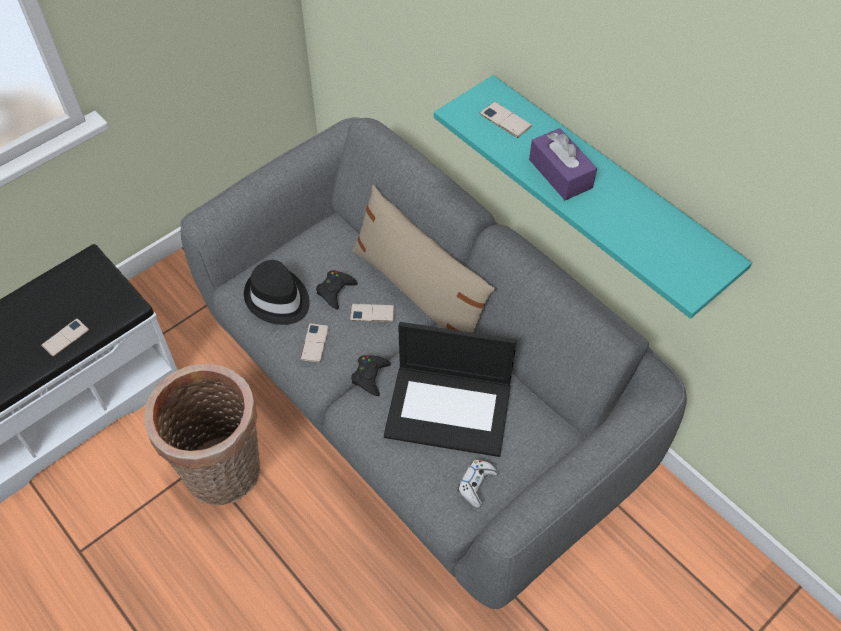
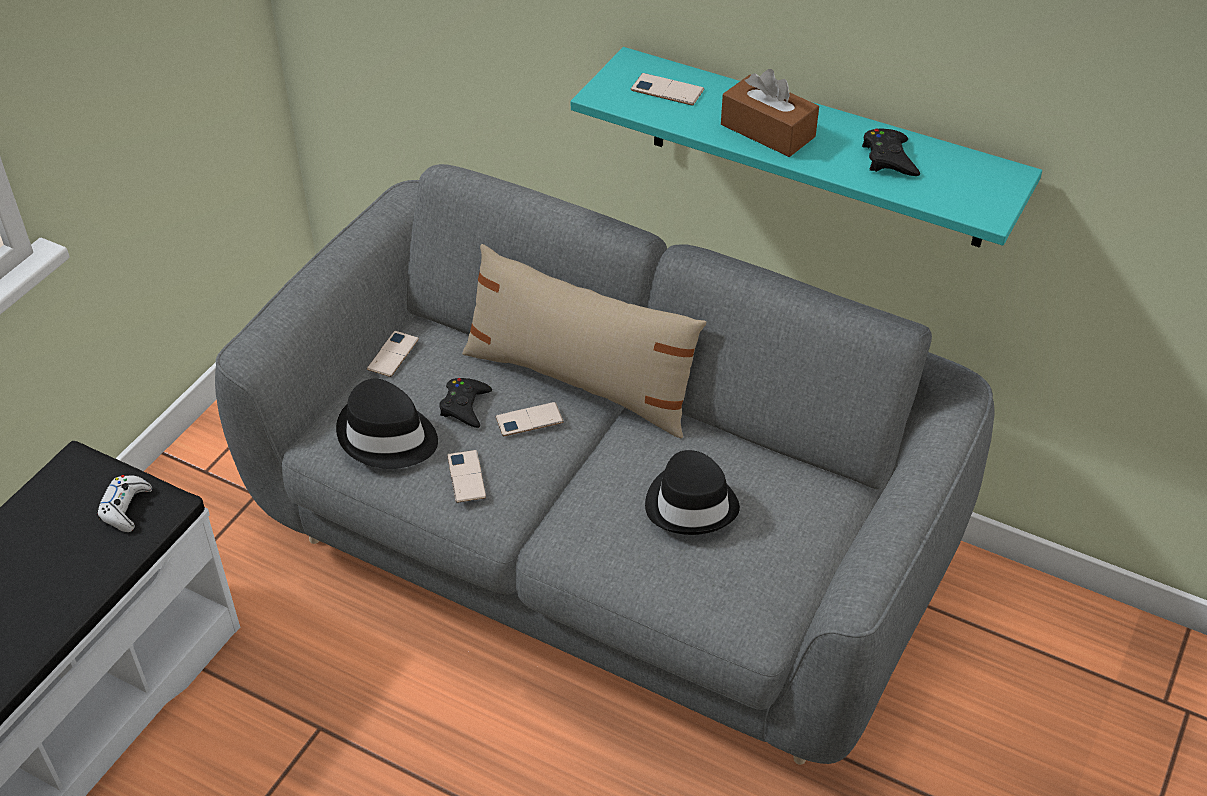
camera: 20 degrees left, 10 degrees down
phone [41,318,89,357] -> phone moved to [367,331,419,377]
basket [144,364,260,505] -> none
black game controller [351,355,391,396] -> black game controller moved to [862,129,920,176]
laptop [384,322,517,457] -> black hat [645,450,740,535]
white game controller [458,460,498,508] -> white game controller moved to [96,475,152,532]
purple tissue box [529,128,597,200] -> brown tissue box [721,69,819,157]

